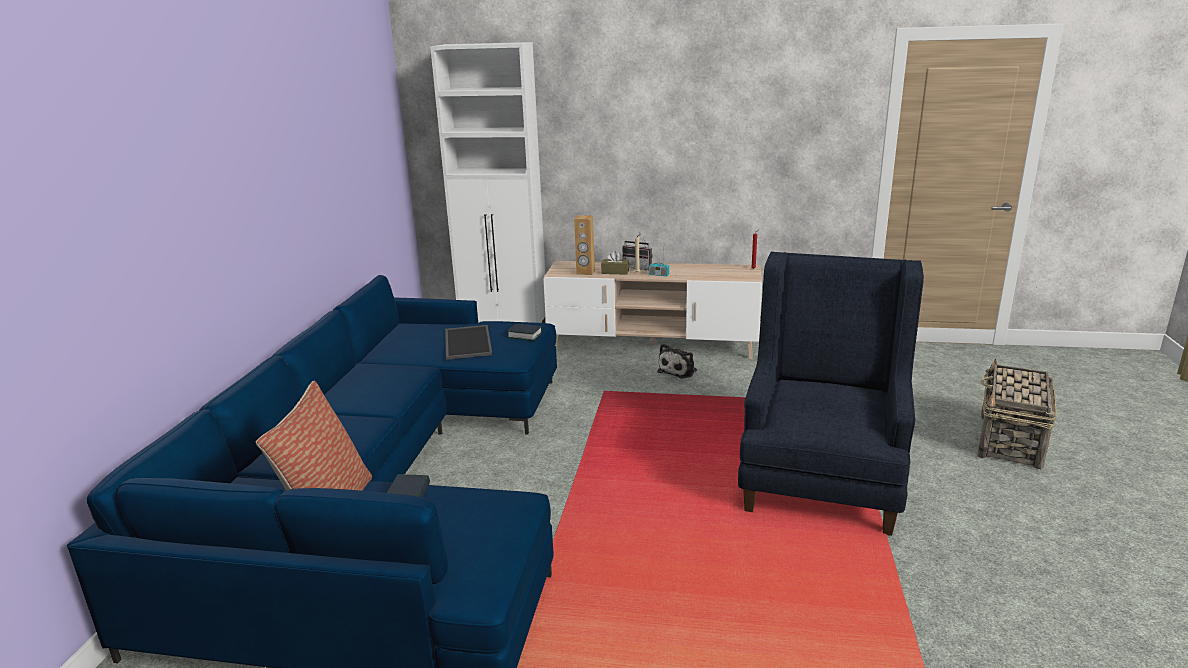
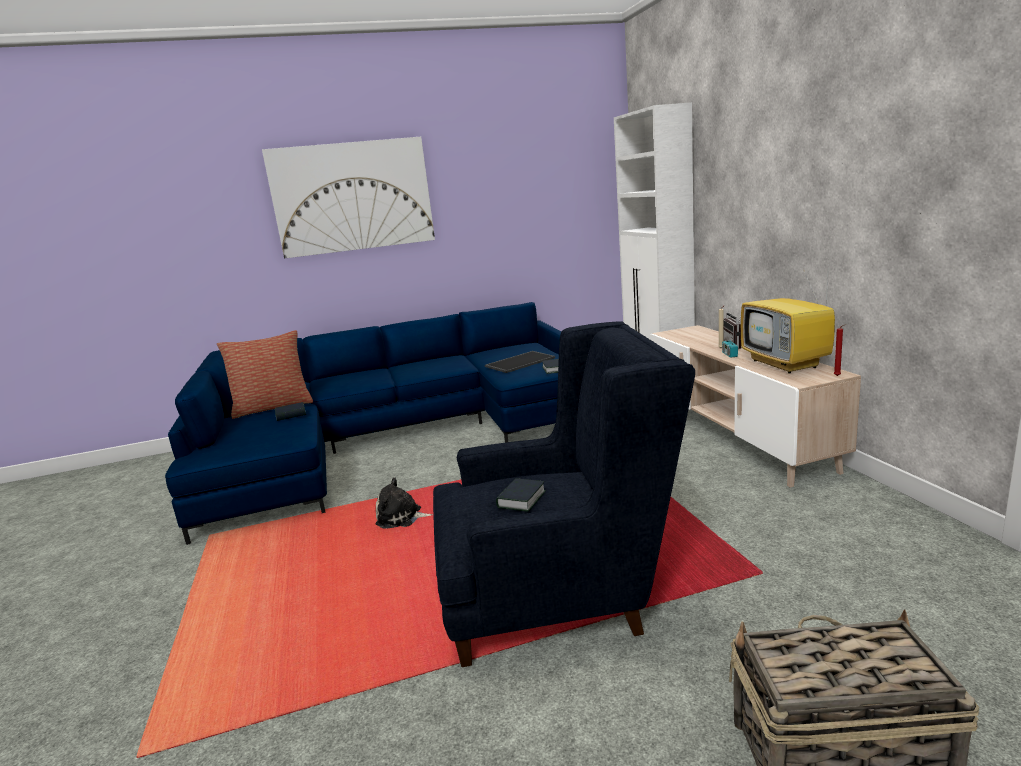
camera: 65 degrees right, 5 degrees down
brown speaker [574,215,595,275] -> none
brown tissue box [601,251,629,275] -> none
plush toy [657,343,697,379] -> plush toy moved to [376,477,433,529]
none -> picture [262,137,435,259]
none -> book [496,478,546,512]
none -> television [741,261,835,373]

